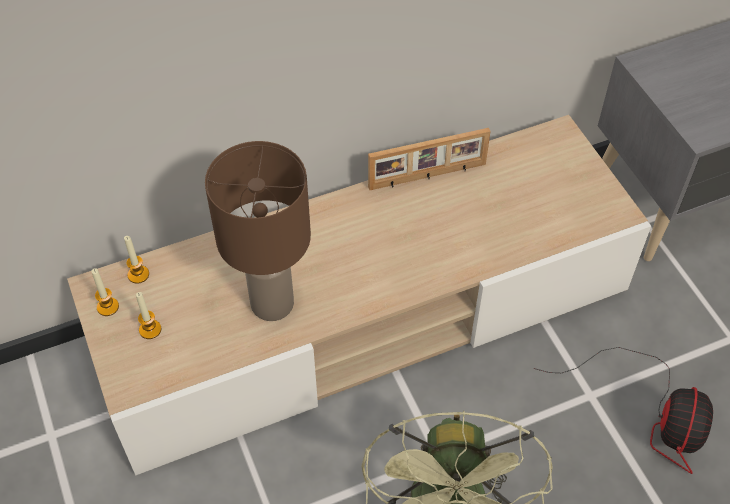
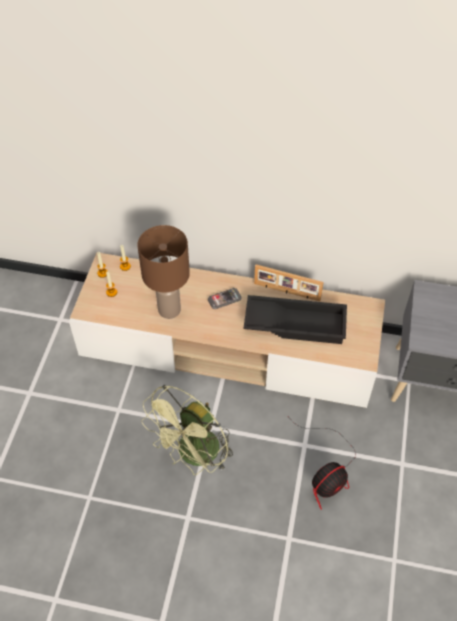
camera: 35 degrees right, 0 degrees up
none -> phone [208,288,242,309]
none -> black tray [243,295,347,344]

